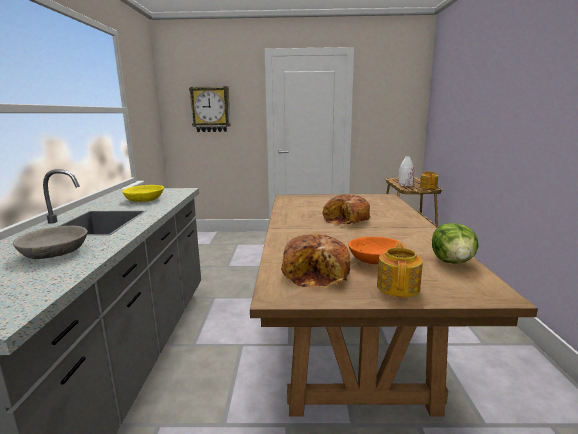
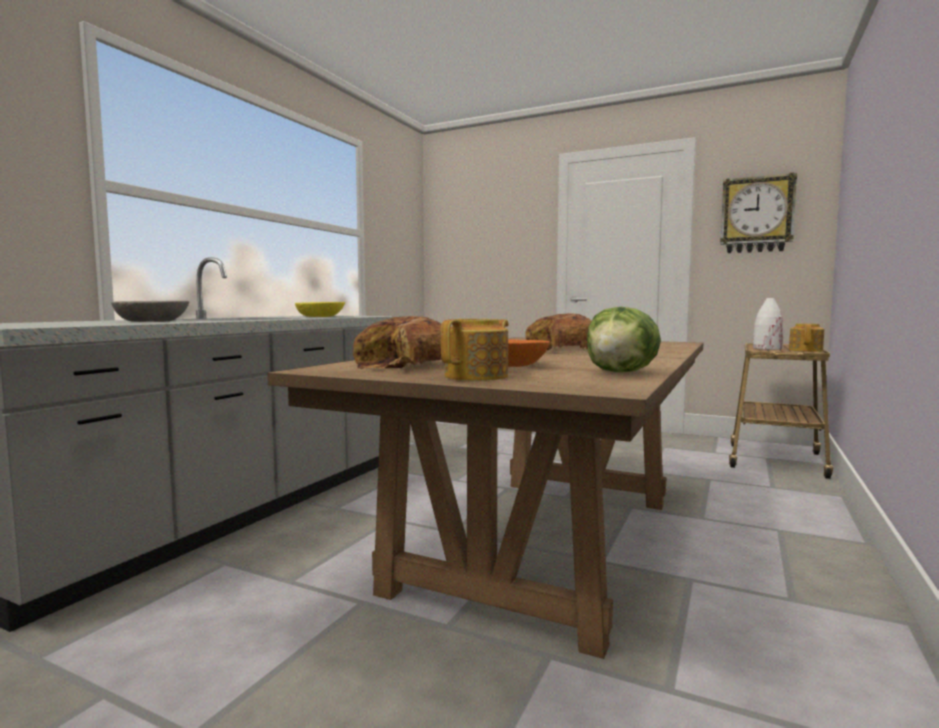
camera: 25 degrees right, 10 degrees down
wall clock [189,86,231,132] -> wall clock moved to [720,173,797,253]

